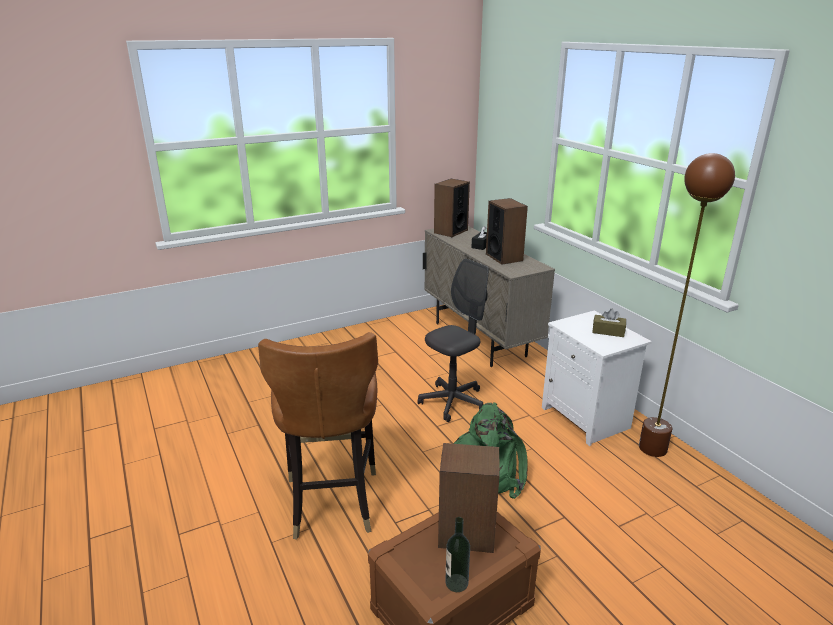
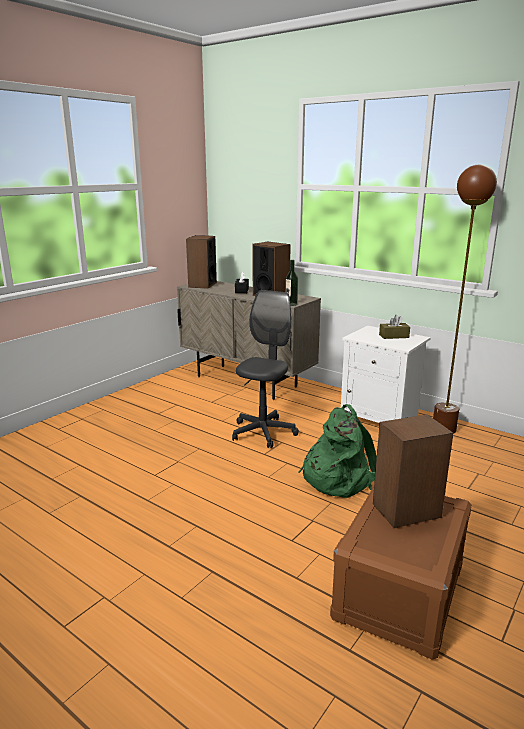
camera: 25 degrees left, 5 degrees down
brown chair [258,332,378,540] -> none
bottle [445,517,470,592] -> bottle moved to [286,260,298,306]

